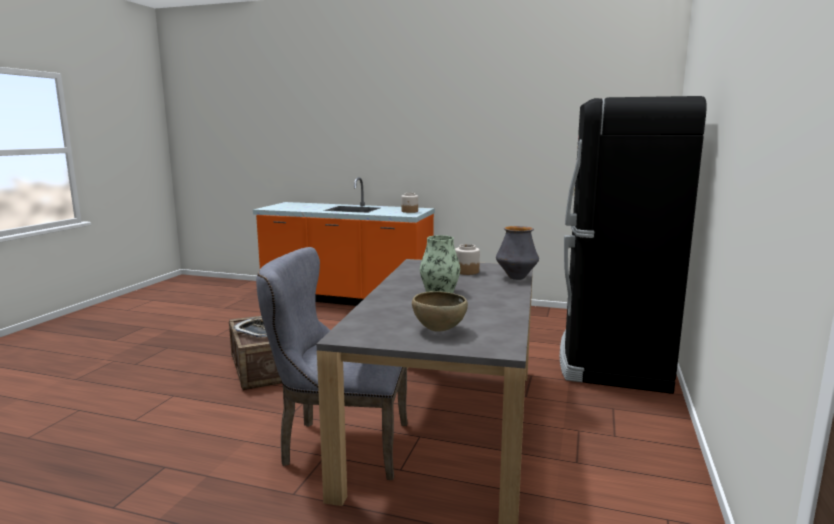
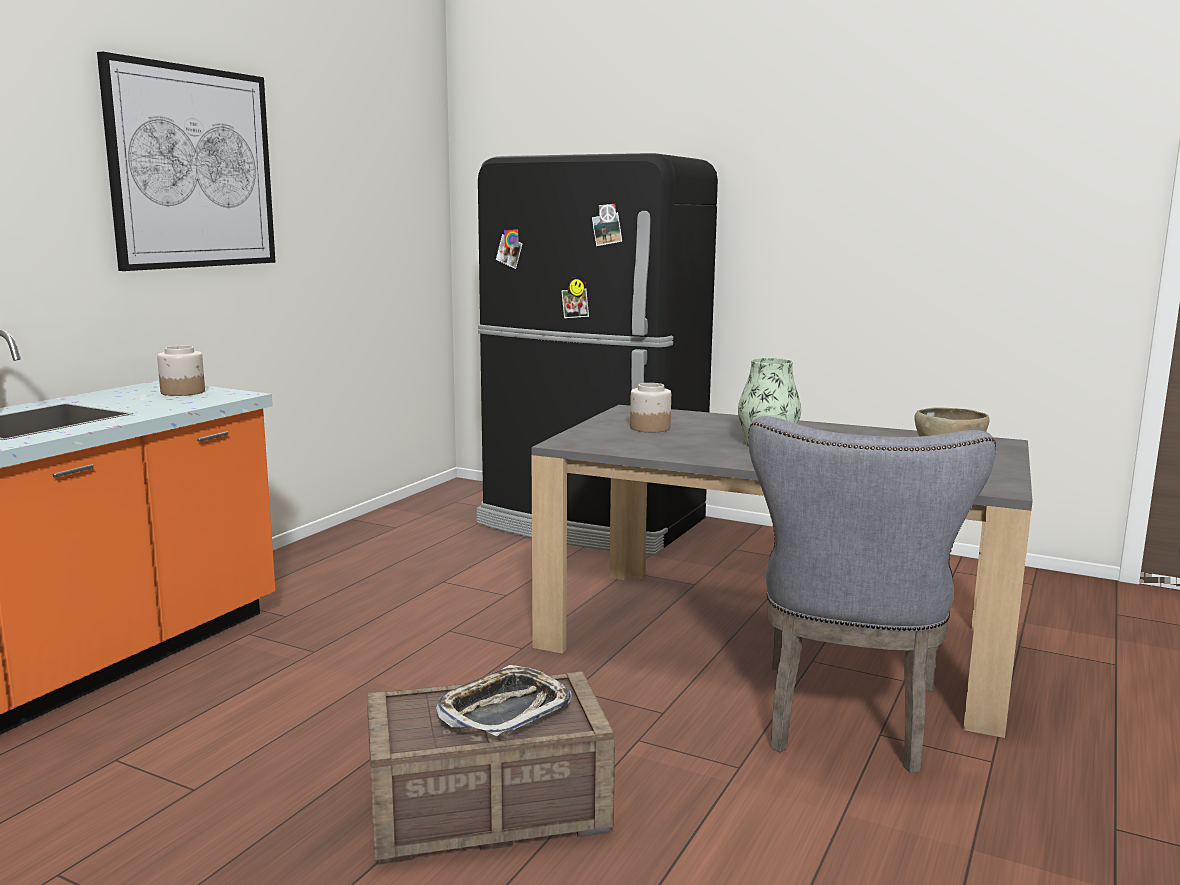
camera: 80 degrees left, 0 degrees up
vase [496,226,539,280] -> none
none -> picture [97,52,275,271]

